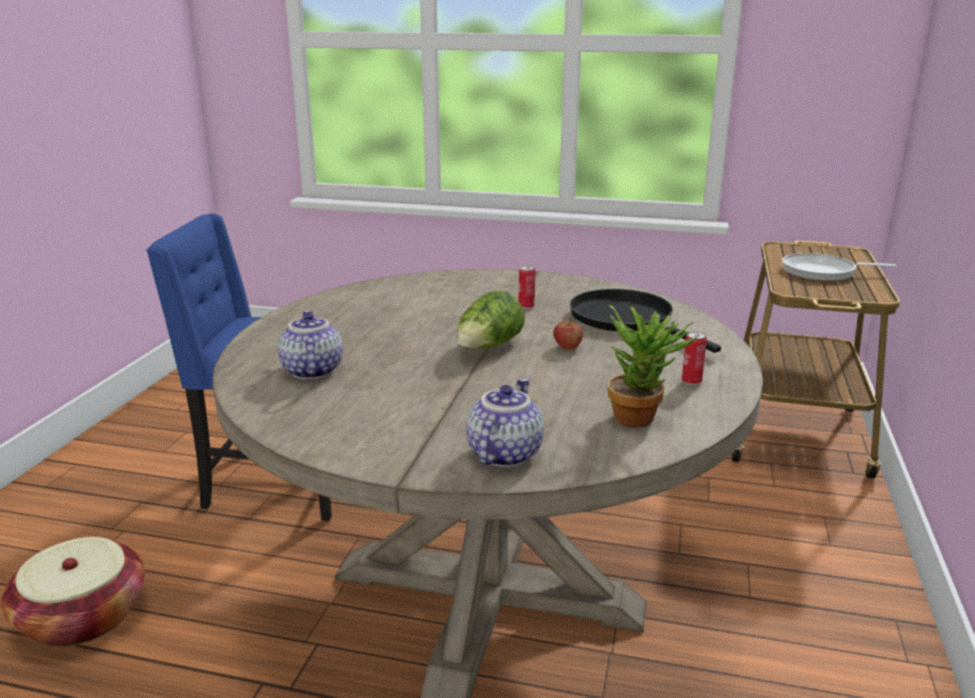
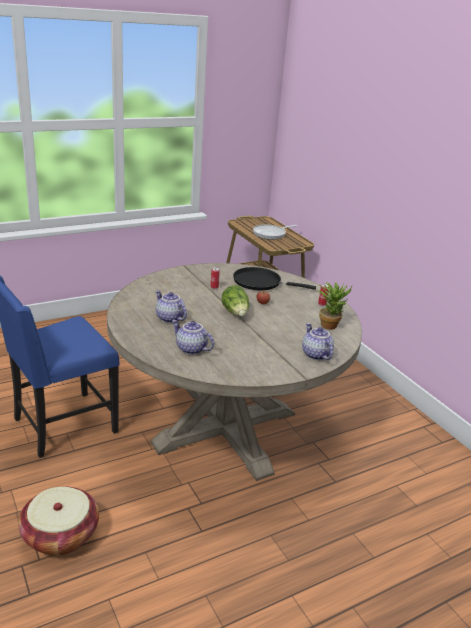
camera: 45 degrees left, 5 degrees up
none -> teapot [155,290,187,323]

